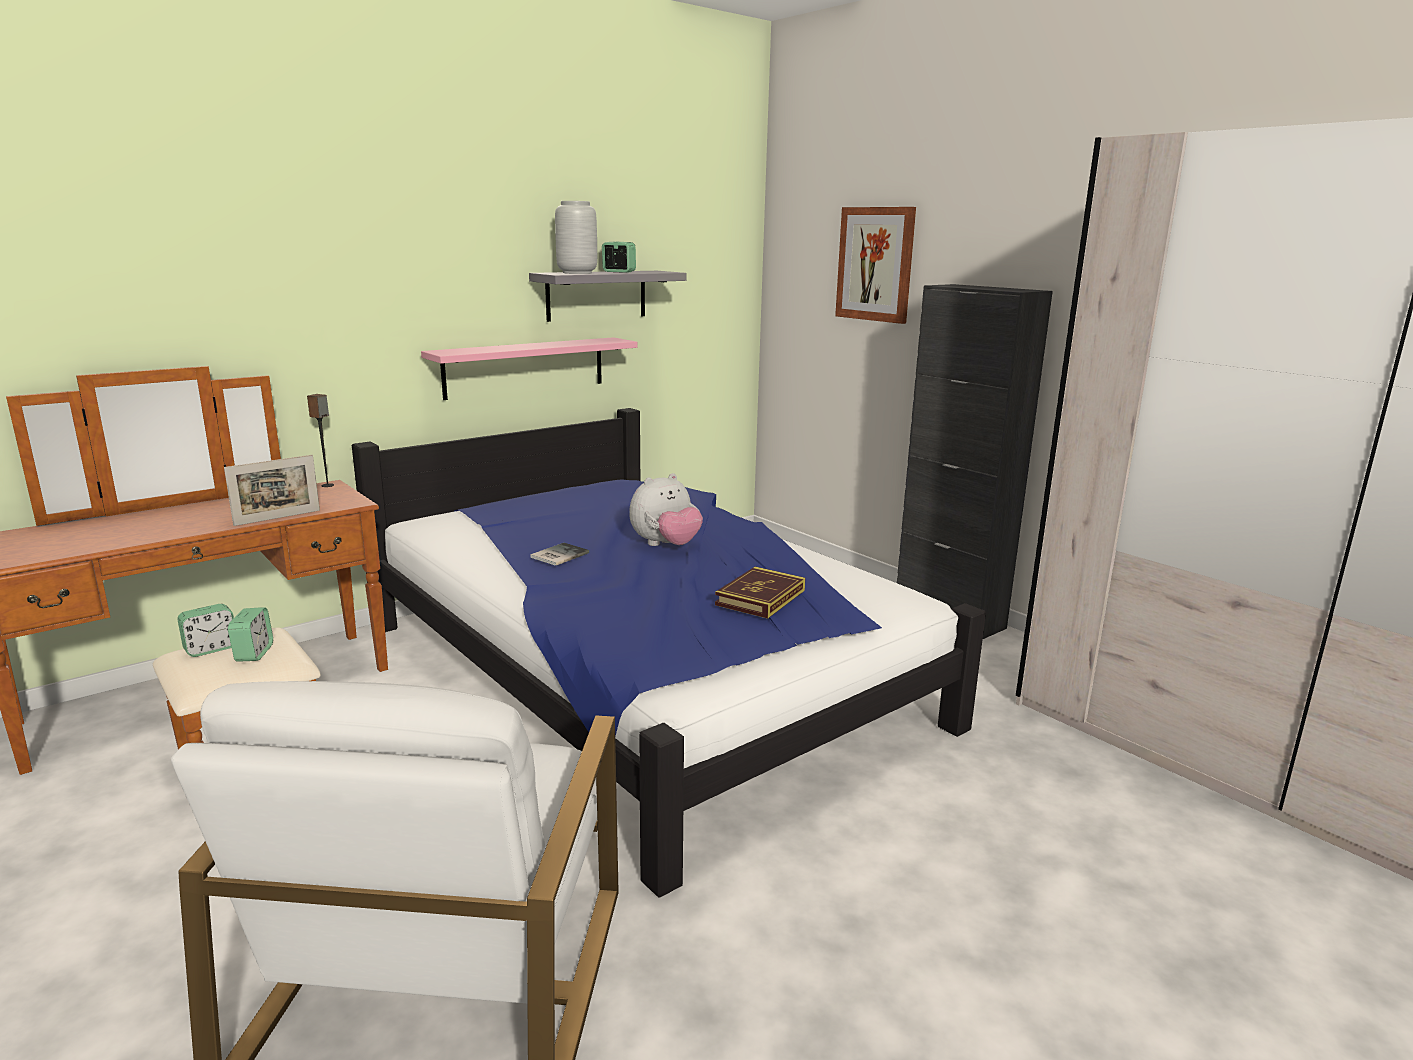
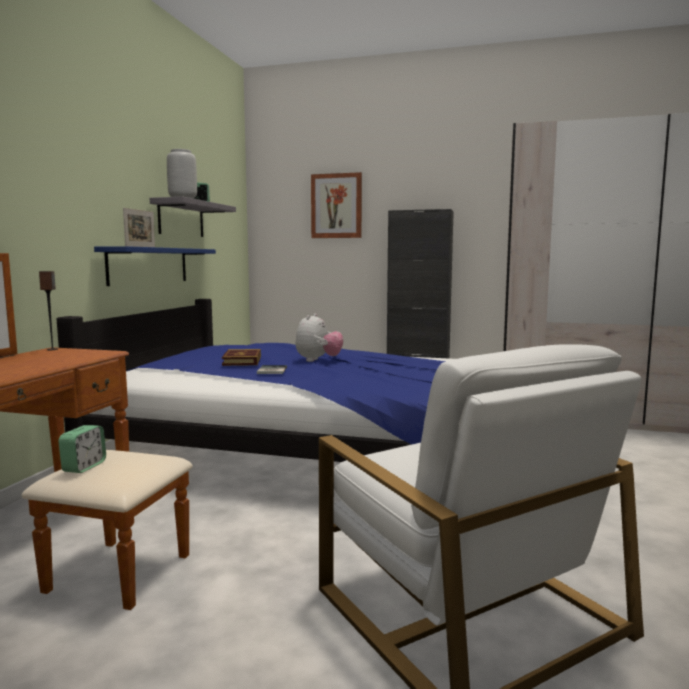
camera: 35 degrees left, 10 degrees down
picture frame [224,455,320,526] -> picture frame moved to [123,208,155,247]
alarm clock [228,607,273,662] -> none
pink shelf [421,337,637,400] -> blue shelf [94,246,216,286]
book [715,567,805,619] -> book moved to [222,349,261,366]

